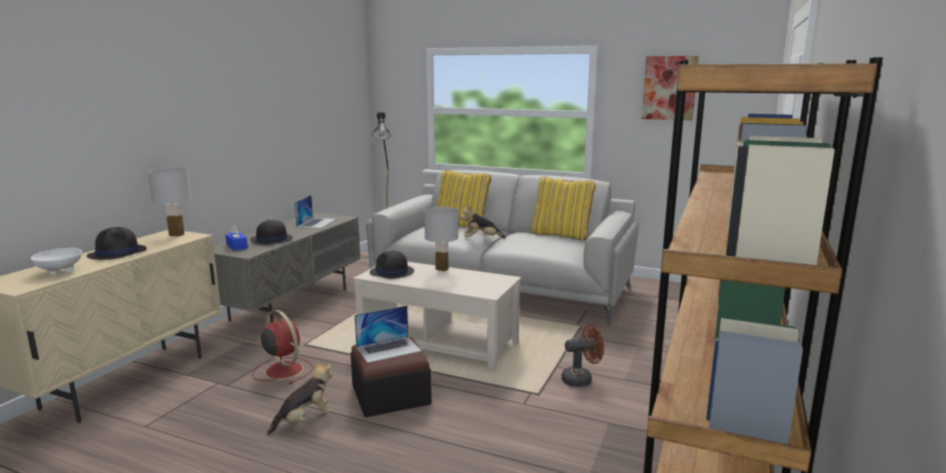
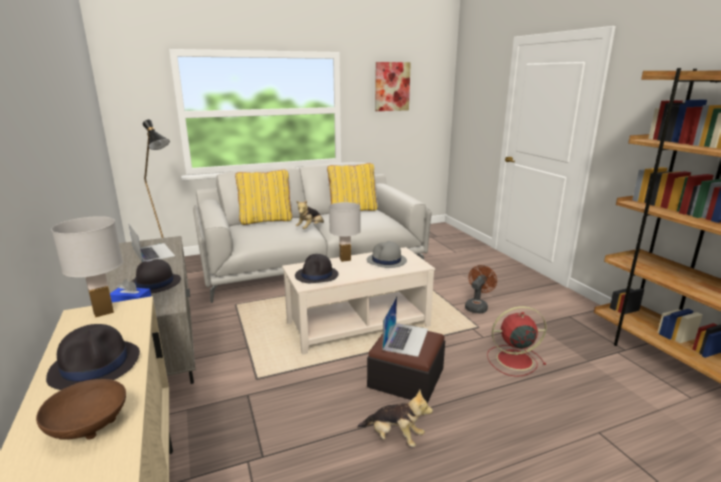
camera: 45 degrees left, 5 degrees up
white bowl [31,248,82,274] -> brown bowl [36,379,126,440]
red fan [252,310,313,384] -> red fan moved to [487,306,546,377]
plush toy [267,361,332,435] -> plush toy turned 105 degrees clockwise [357,389,433,447]
none -> grey hat [367,241,407,268]

